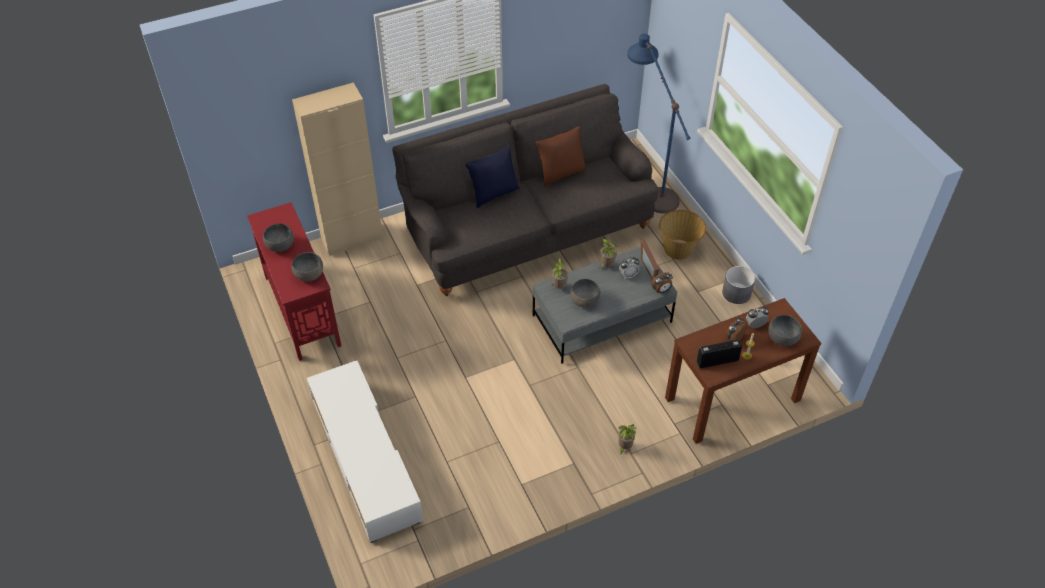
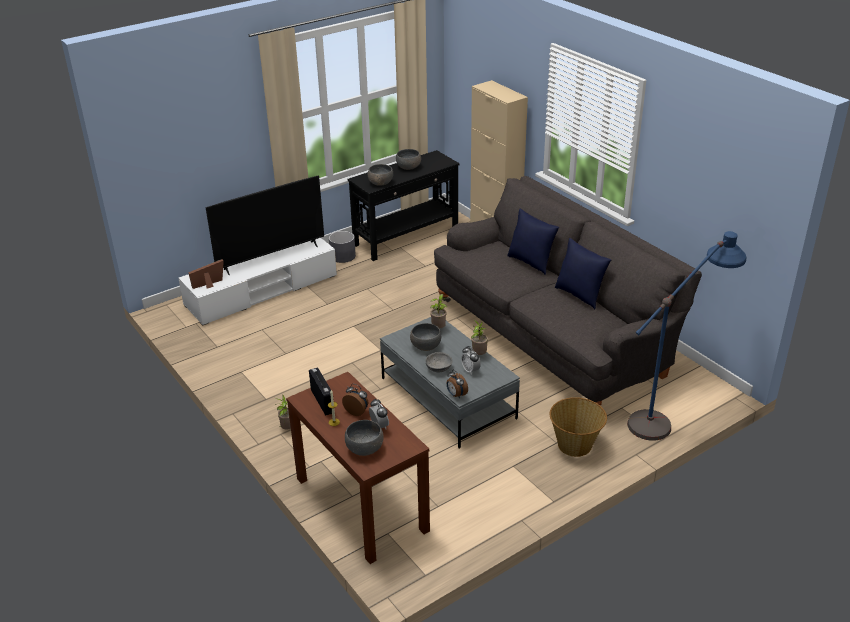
camera: 80 degrees right, 15 degrees down
red console table [247,202,341,361] -> black console table [348,150,460,261]
brown pillow [535,126,587,187] -> blue pillow [555,238,611,309]
picture frame [641,239,659,280] -> picture frame moved to [188,259,224,289]
grey planter [722,266,755,304] -> grey planter moved to [329,231,356,263]
none -> television [206,176,324,275]
none -> grey bowl [425,352,453,373]

